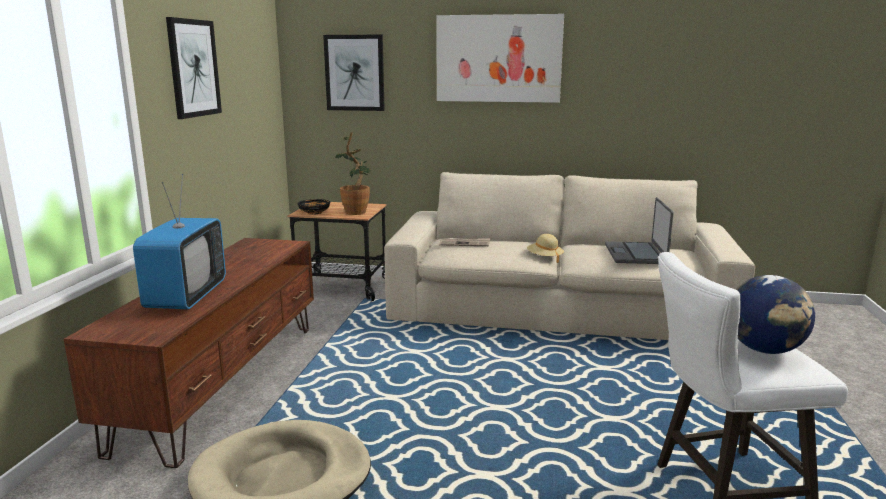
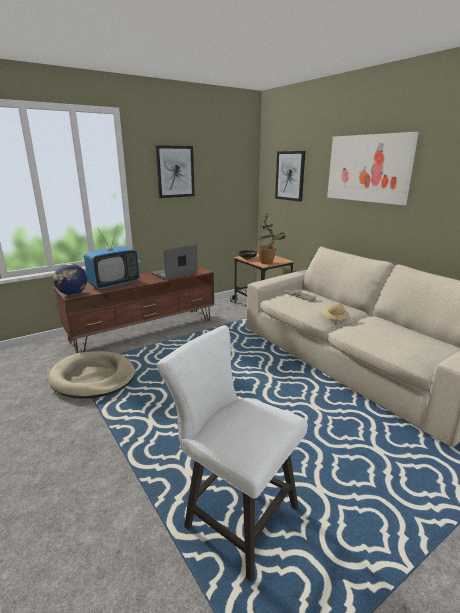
camera: 45 degrees right, 5 degrees up
laptop [605,197,674,264] -> laptop moved to [151,244,198,280]
globe [736,275,815,354] -> globe moved to [53,263,87,295]

